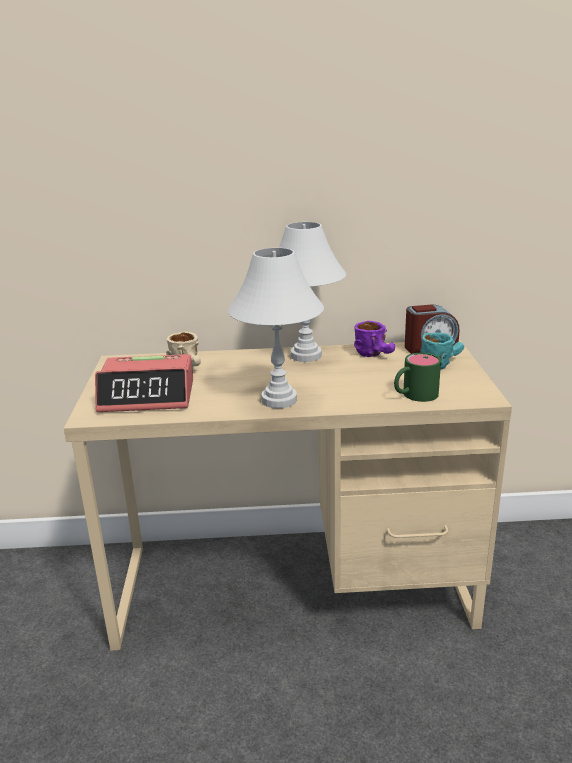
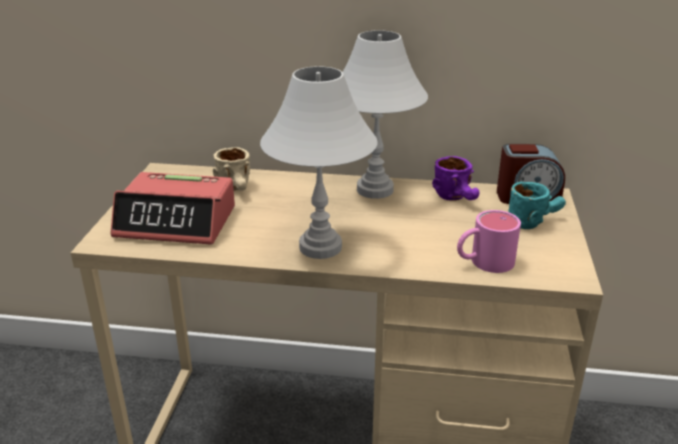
camera: 10 degrees right, 5 degrees up
green mug [394,353,441,402] -> pink mug [457,210,521,273]

